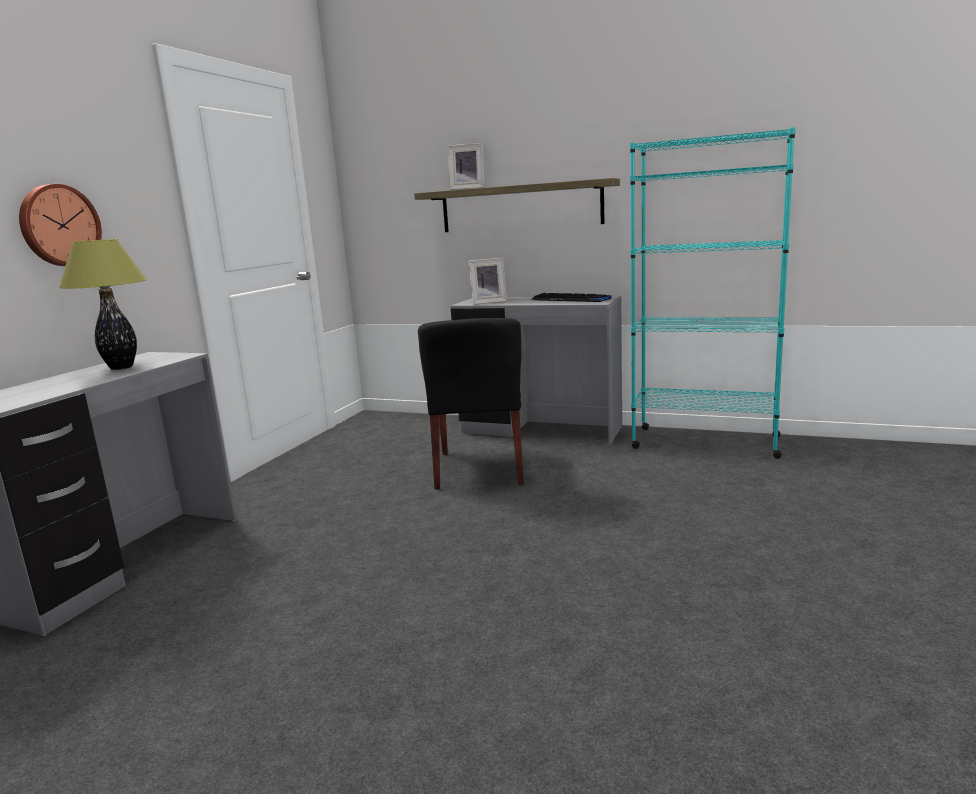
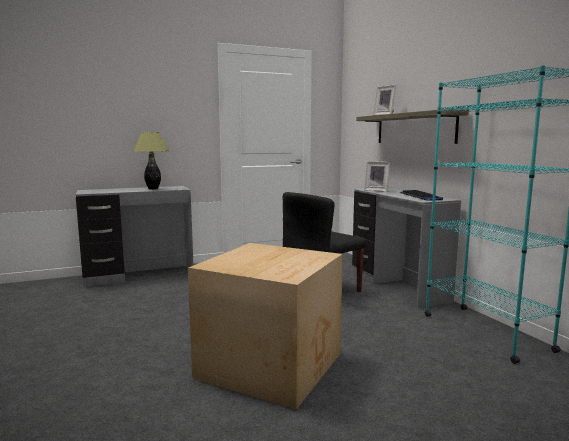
camera: 45 degrees right, 5 degrees down
wall clock [19,184,102,266] -> none
none -> cardboard box [188,243,343,409]

